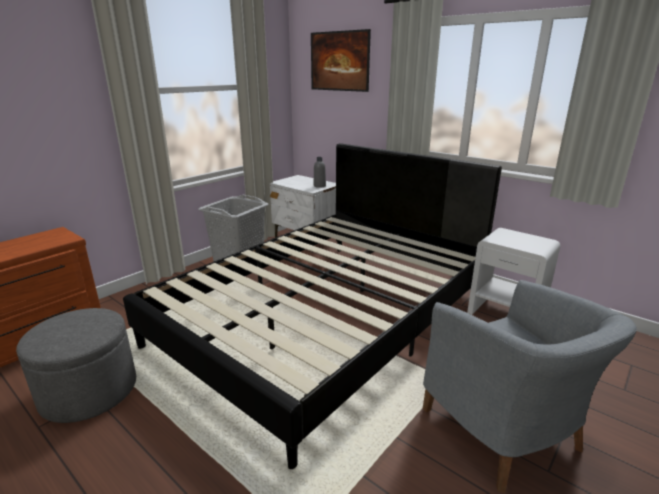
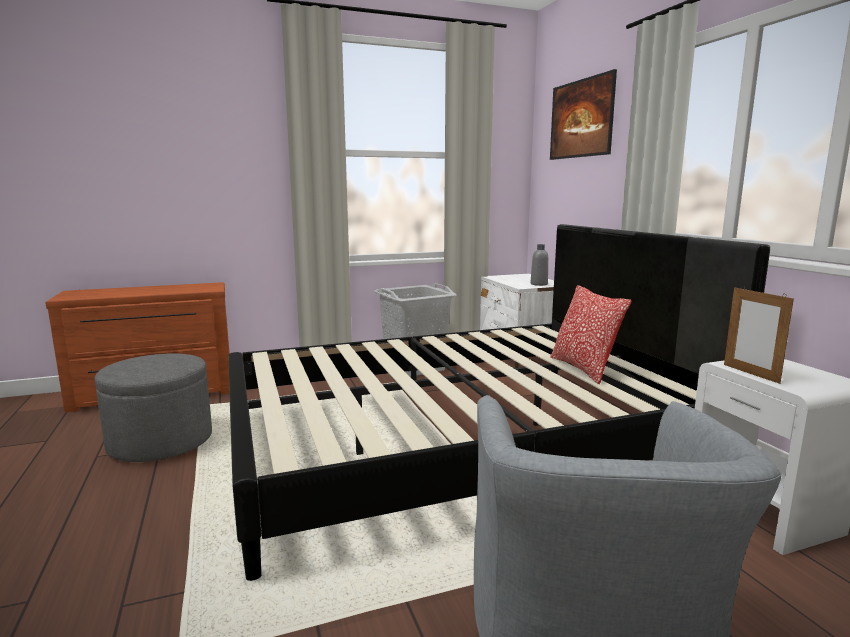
camera: 30 degrees right, 10 degrees down
none -> pillow [550,285,631,384]
none -> picture frame [724,286,794,384]

